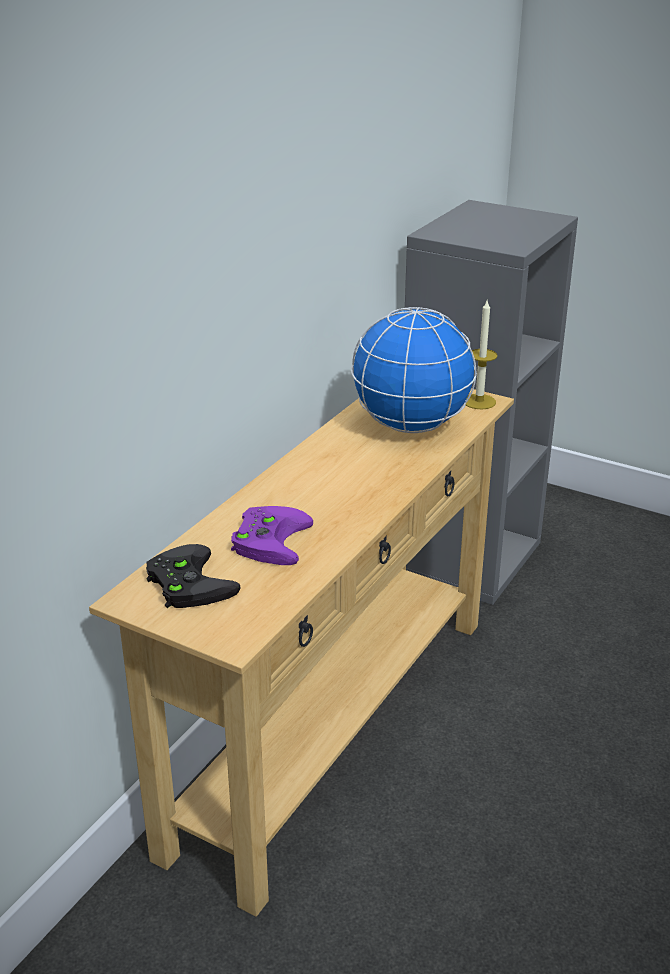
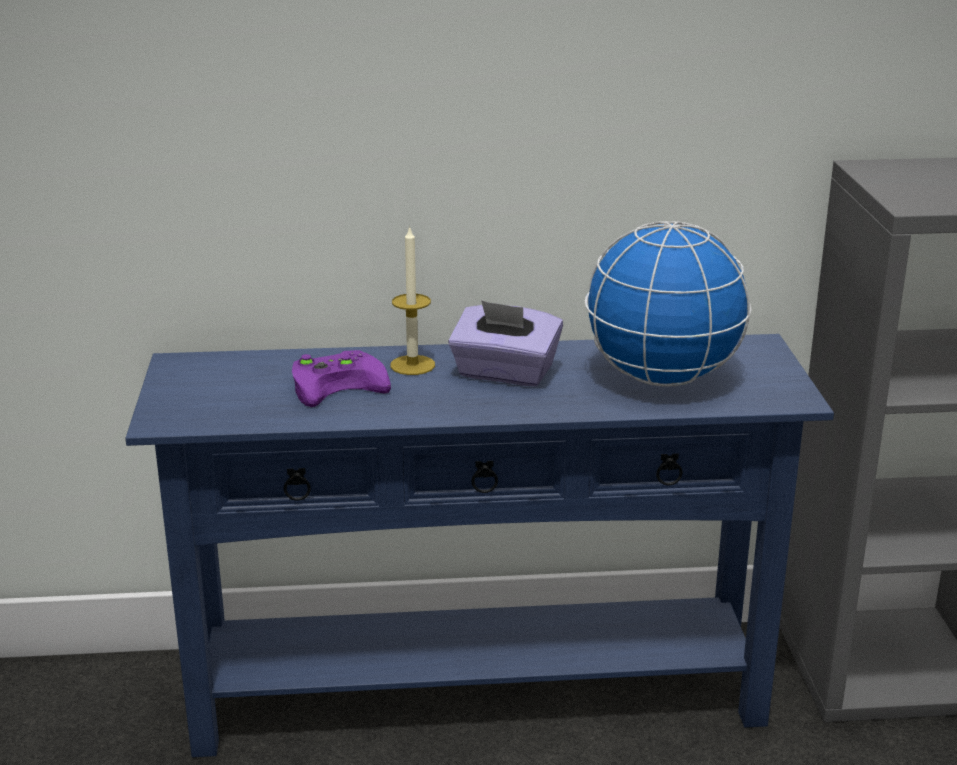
camera: 55 degrees right, 5 degrees down
beige console table [89,389,514,917] -> blue console table [125,334,834,757]
black game controller [146,544,240,608] -> none
candle [466,301,498,409] -> candle moved to [390,225,435,375]
none -> purple tissue box [448,300,563,387]

